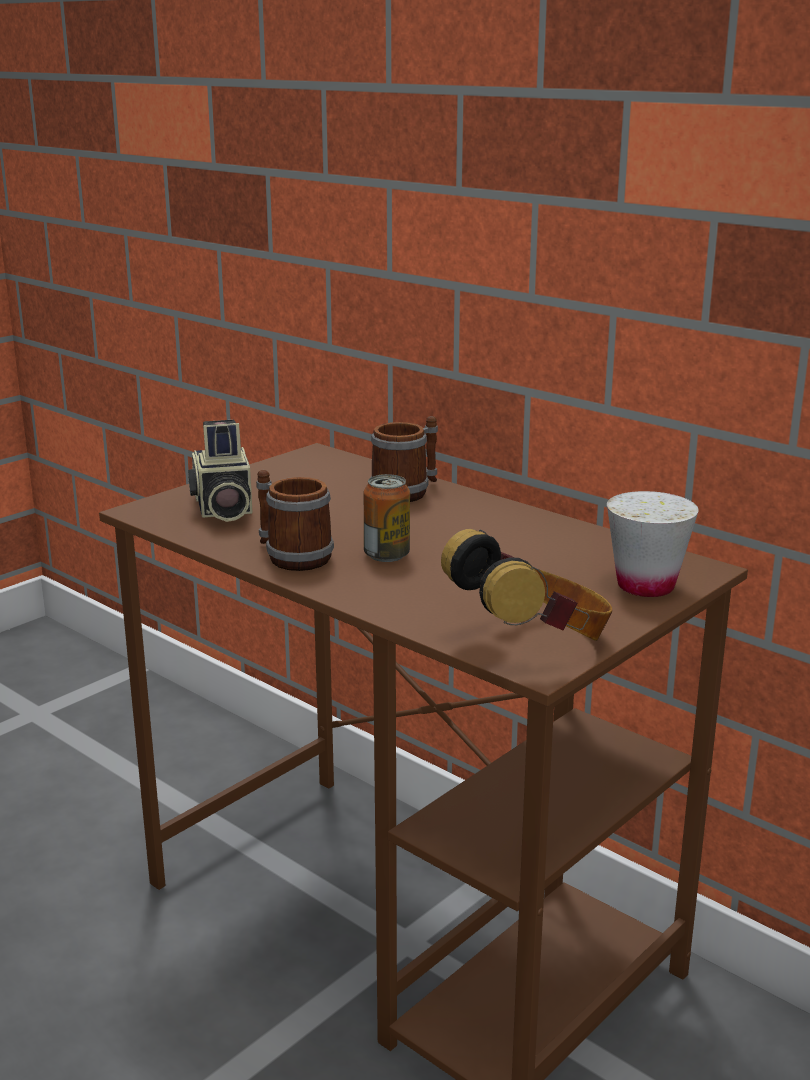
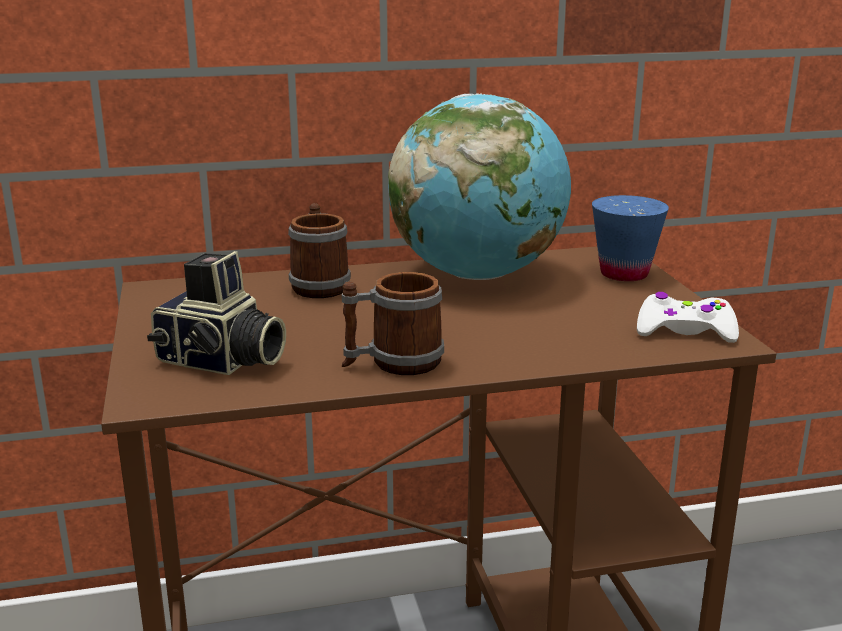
camera: 55 degrees left, 0 degrees up
can [364,474,410,562] -> none
headphones [441,529,612,641] -> white game controller [637,292,739,343]
white cup [607,491,699,597] -> blue cup [592,195,669,281]
none -> globe [388,93,571,280]

